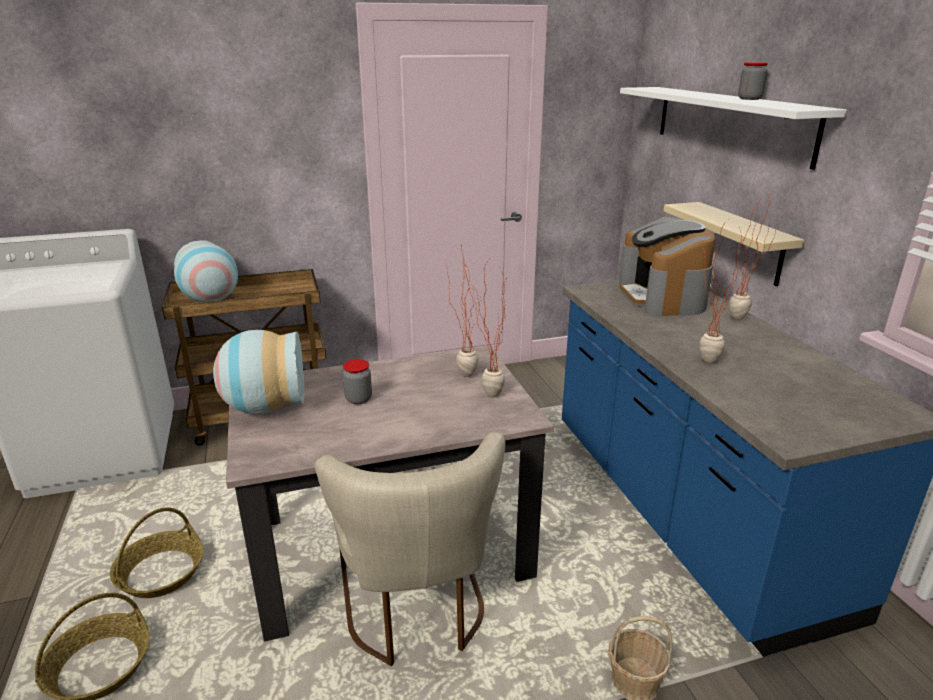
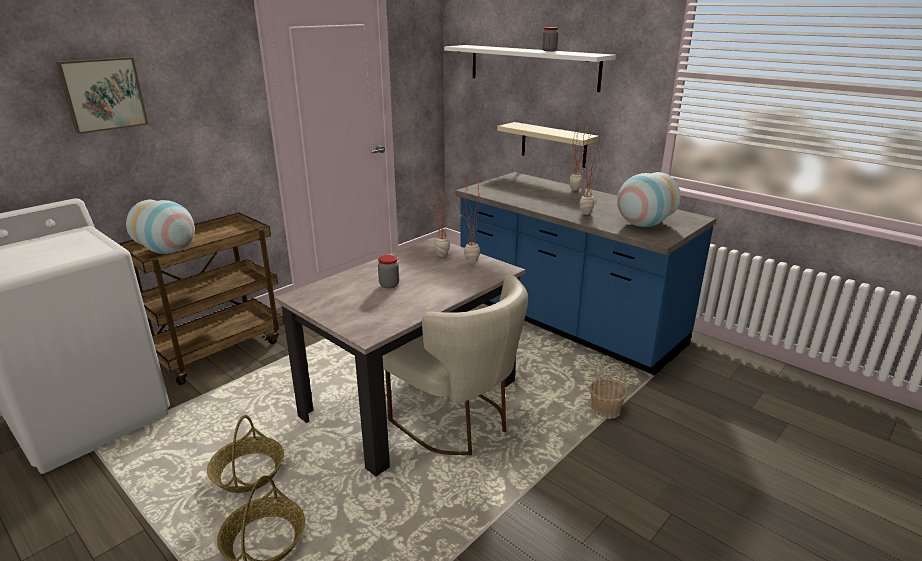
camera: 30 degrees left, 0 degrees up
vase [213,330,304,414] -> vase moved to [617,172,681,227]
coffee machine [619,217,715,317] -> none
none -> picture [56,57,148,134]

